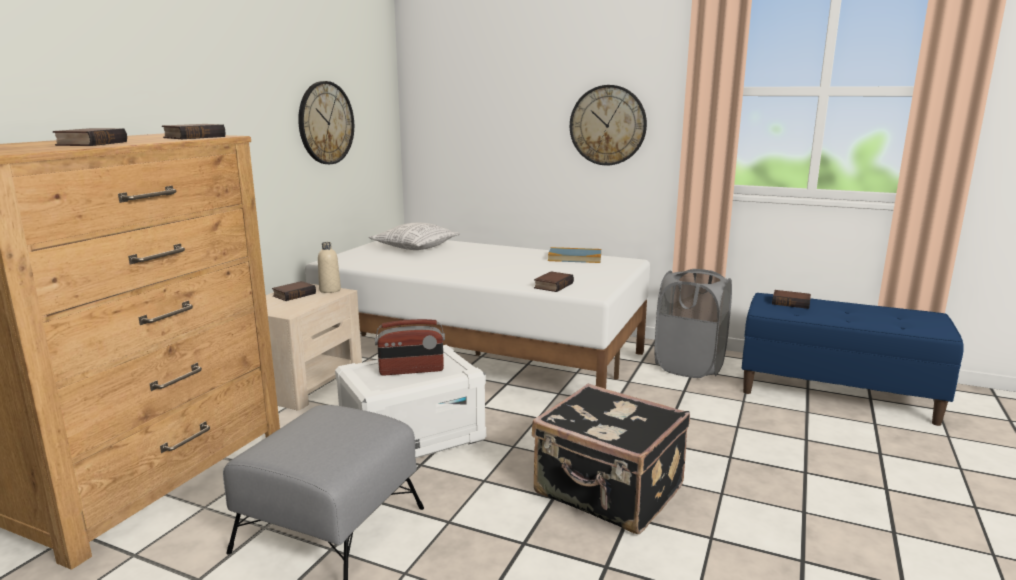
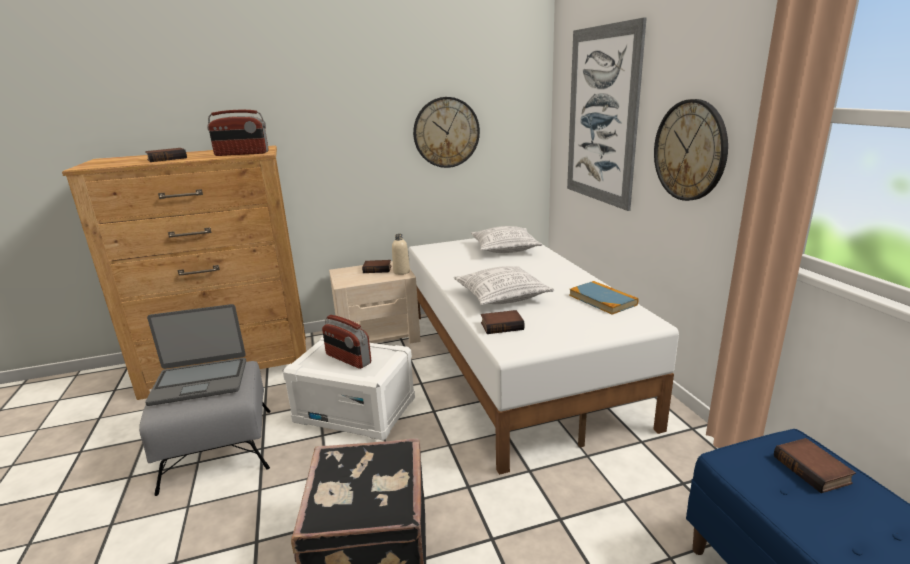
camera: 50 degrees right, 5 degrees up
book [162,124,226,139] -> radio [207,110,269,156]
grey laundry basket [654,269,732,378] -> none
none -> laptop [145,304,246,406]
none -> pillow [454,266,554,305]
none -> picture [567,17,647,211]

